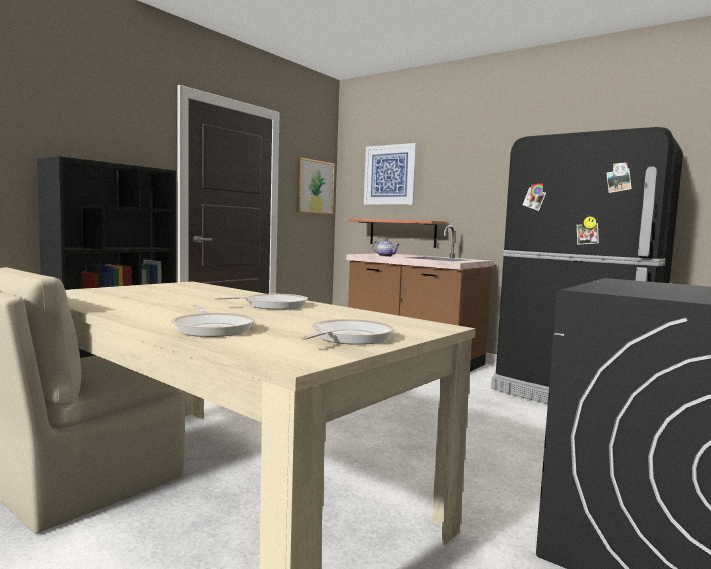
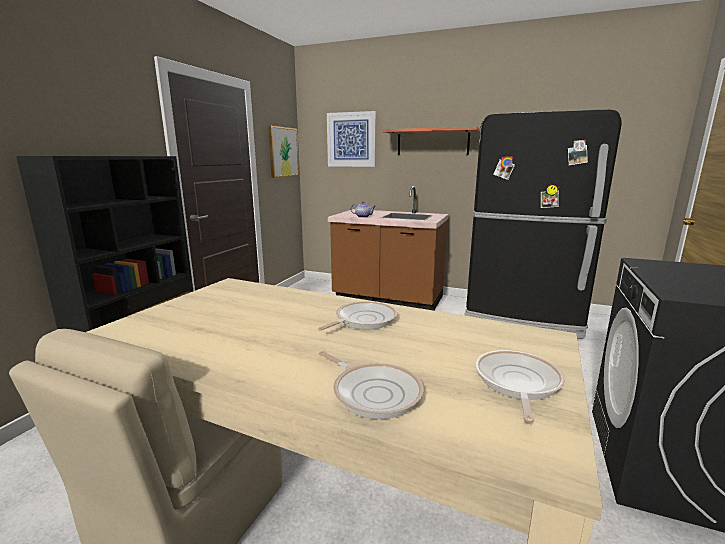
camera: 15 degrees left, 10 degrees up
shelf [348,219,446,248] -> shelf moved to [382,127,480,155]

